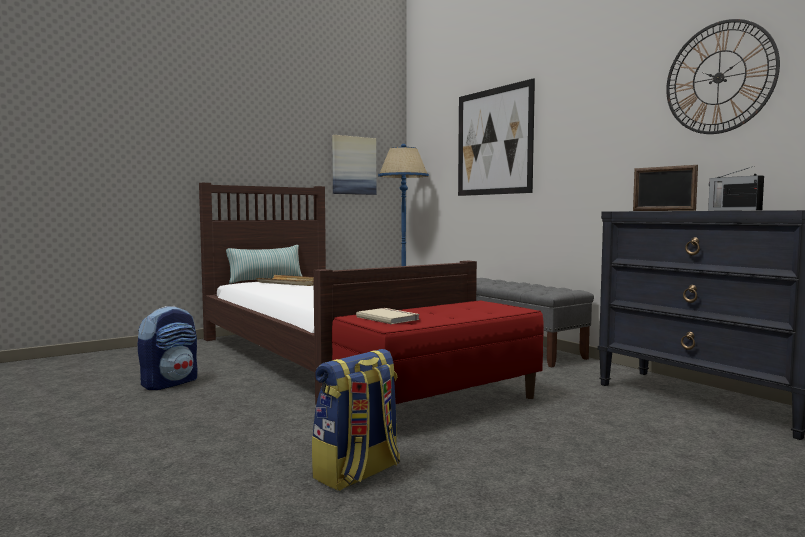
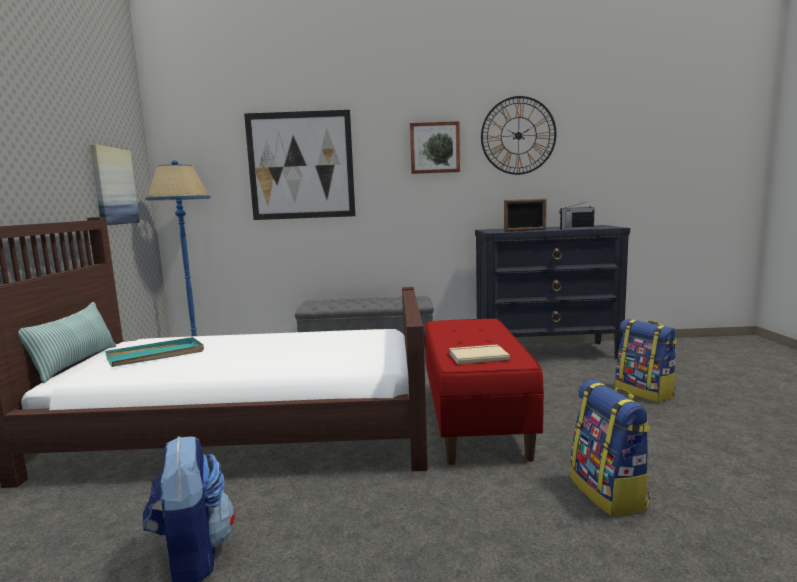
camera: 55 degrees left, 5 degrees up
beige tray [256,275,314,286] -> turquoise tray [105,337,204,367]
none -> picture [410,121,460,174]
none -> backpack [615,319,677,403]

